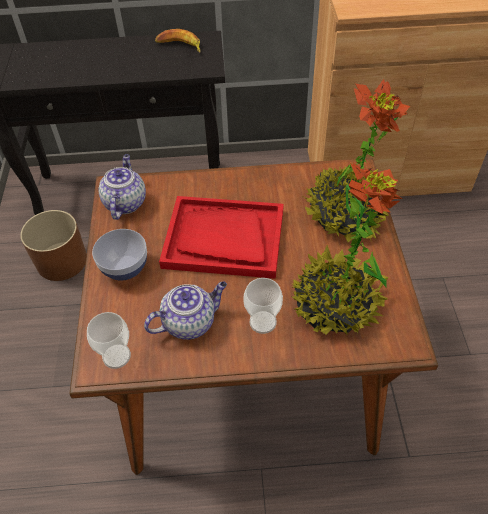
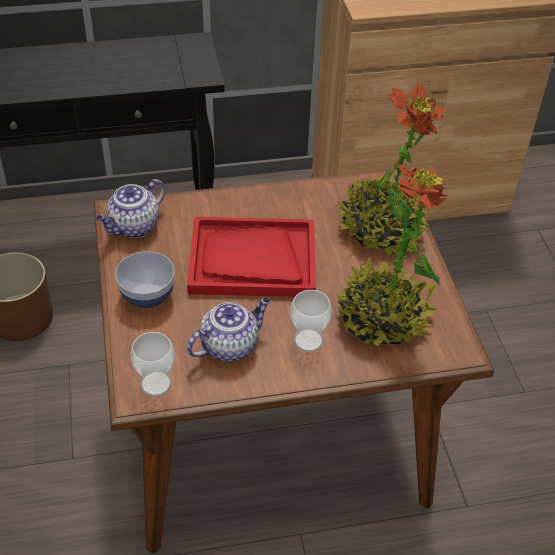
camera: 10 degrees left, 5 degrees down
teapot [98,154,146,220] -> teapot turned 135 degrees counterclockwise [96,179,165,238]
banana [155,29,200,53] -> none

